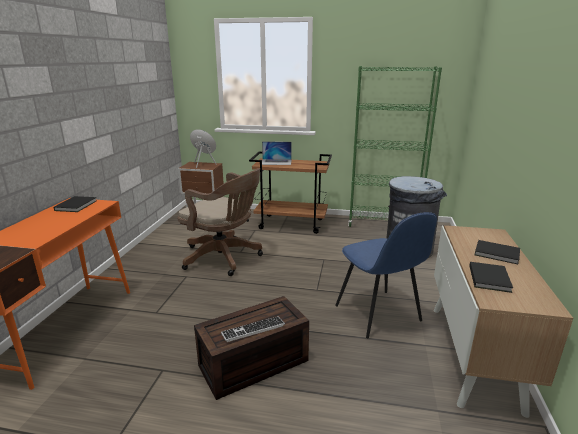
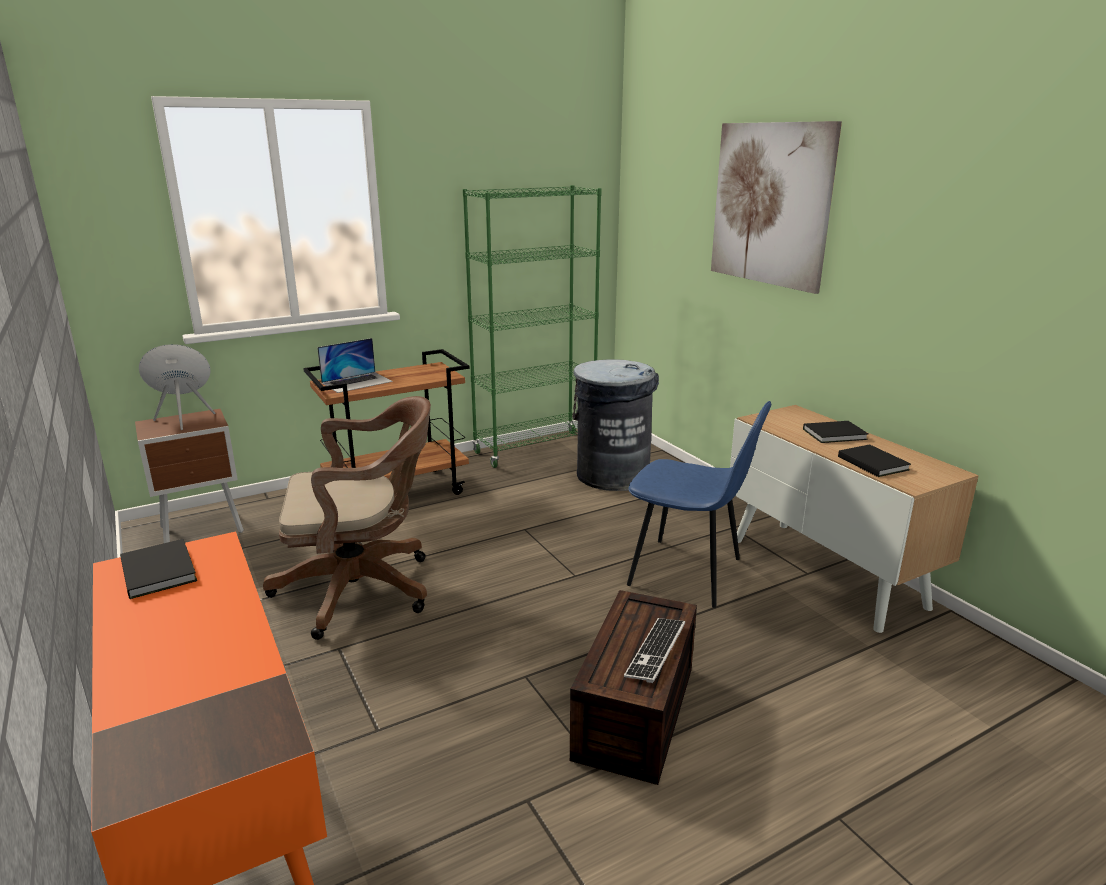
camera: 40 degrees left, 0 degrees up
none -> picture [711,121,842,294]

